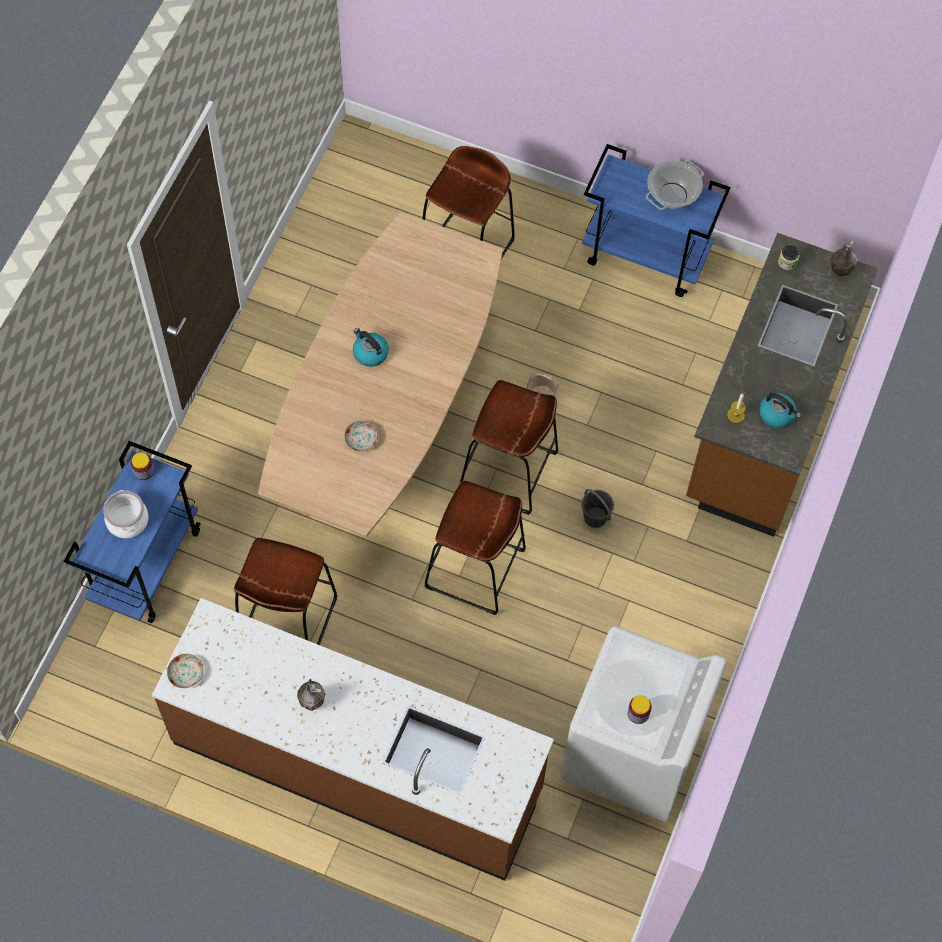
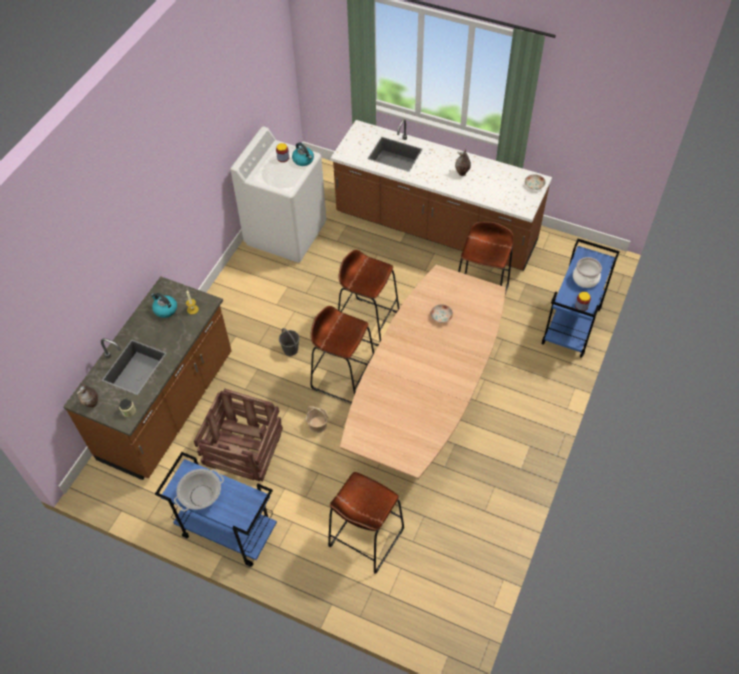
camera: 175 degrees left, 10 degrees down
kettle [353,328,389,367] -> kettle moved to [292,142,314,166]
none -> crate [194,389,283,481]

